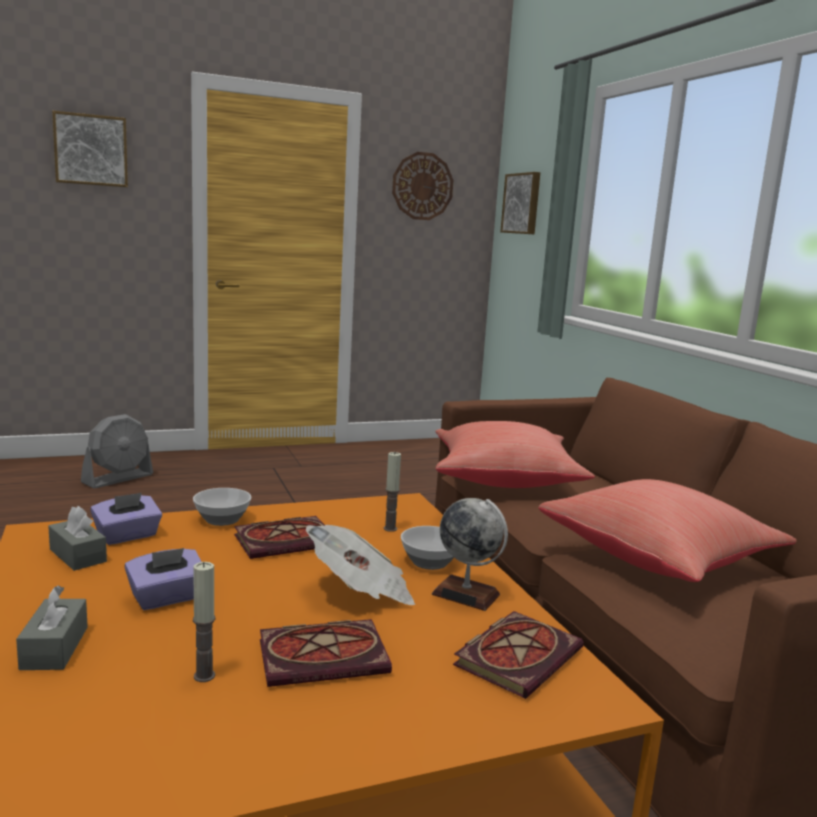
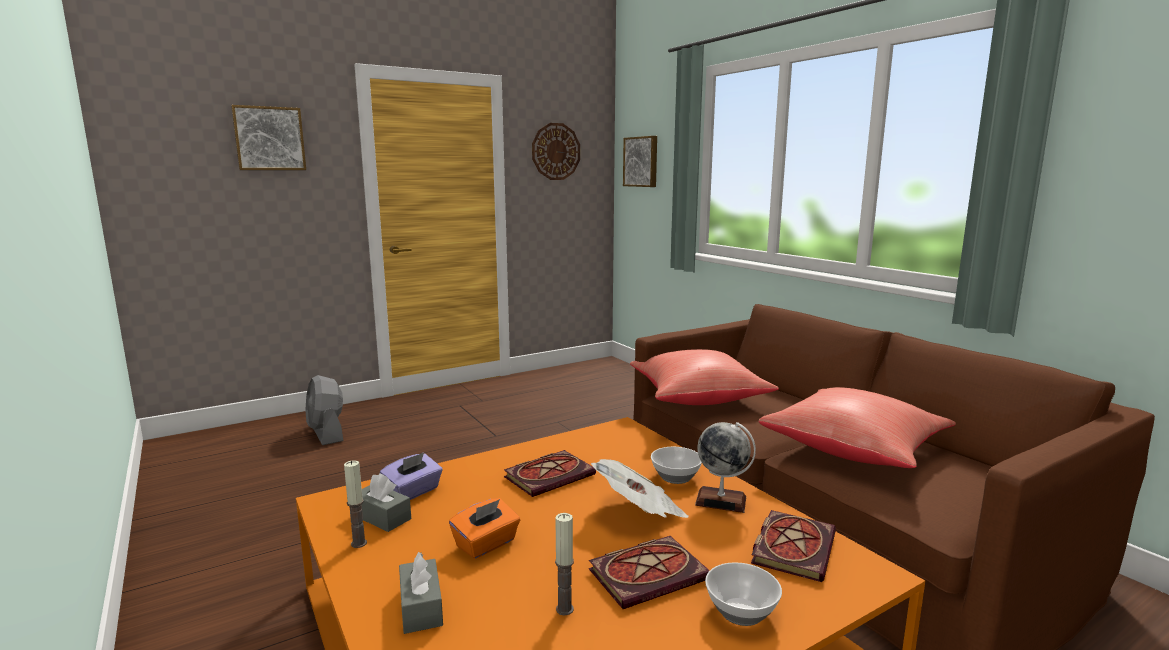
camera: 10 degrees left, 0 degrees up
grey fan [81,414,153,488] -> grey fan turned 120 degrees clockwise [305,375,343,445]
purple tissue box [125,548,202,610] -> orange tissue box [449,498,520,559]
bowl [193,488,252,526] -> bowl moved to [705,562,782,626]
candle [384,451,401,532] -> candle moved to [344,460,367,548]

